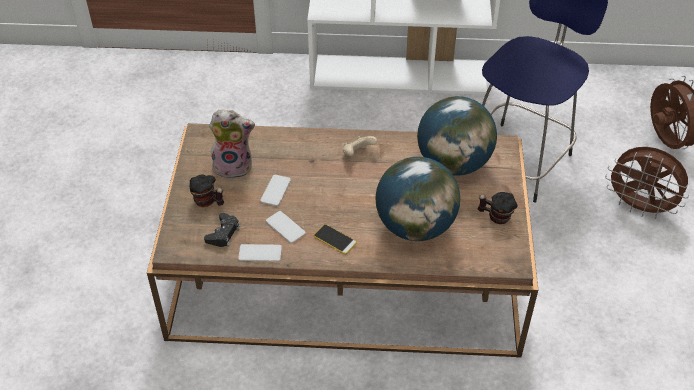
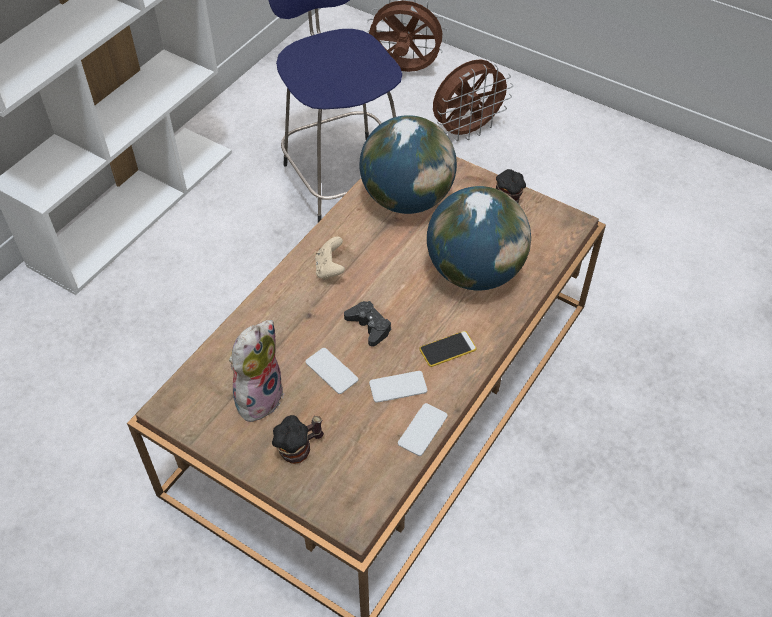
camera: 60 degrees left, 5 degrees up
black game controller [204,213,240,247] -> black game controller moved to [344,301,392,347]

